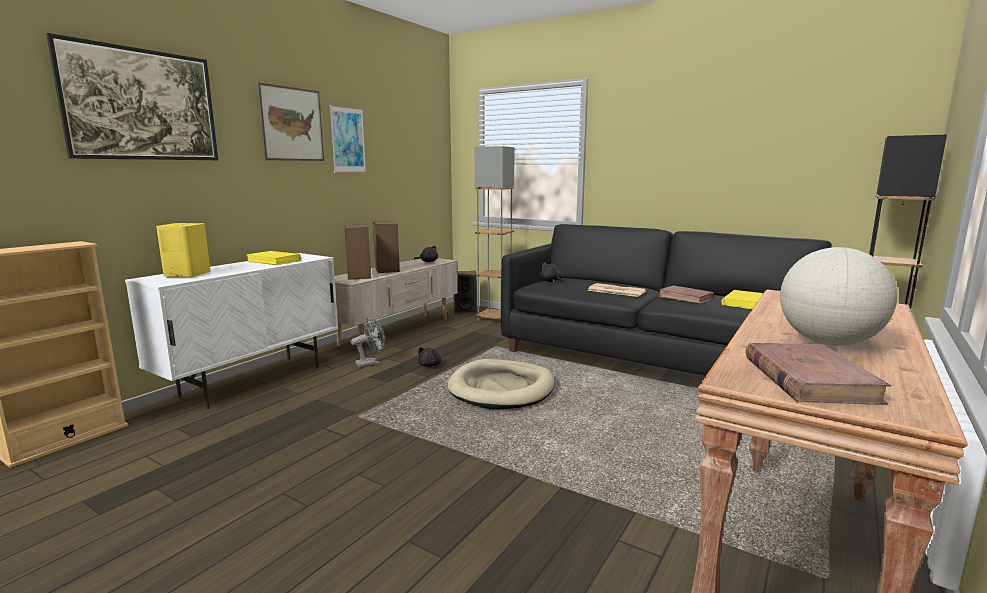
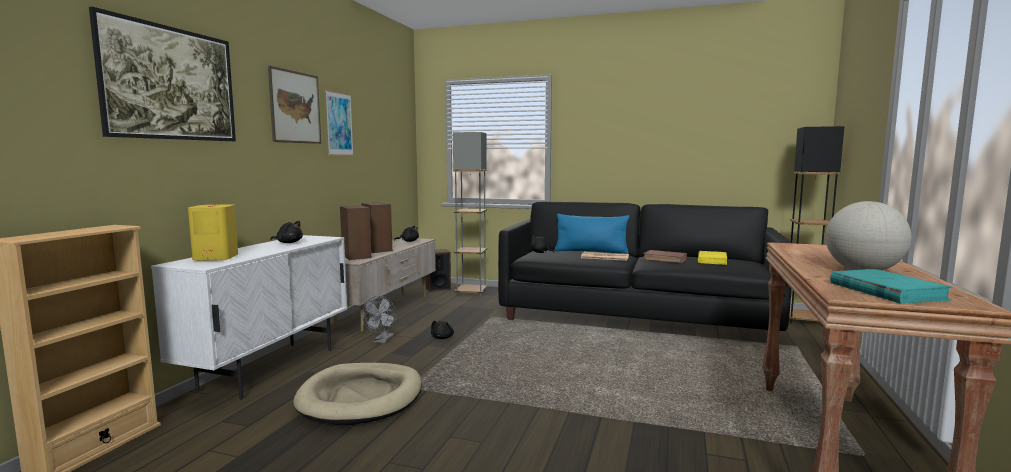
camera: 15 degrees left, 5 degrees down
yellow book [246,251,301,265] -> black plush toy [270,221,303,243]
grey fan [350,317,385,367] -> grey fan turned 150 degrees clockwise [362,296,396,343]
beige dog bed [447,359,555,409] -> beige dog bed moved to [293,363,422,425]
brown book [746,343,891,405] -> turquoise book [830,269,953,304]
none -> blue pillow [555,214,630,254]

